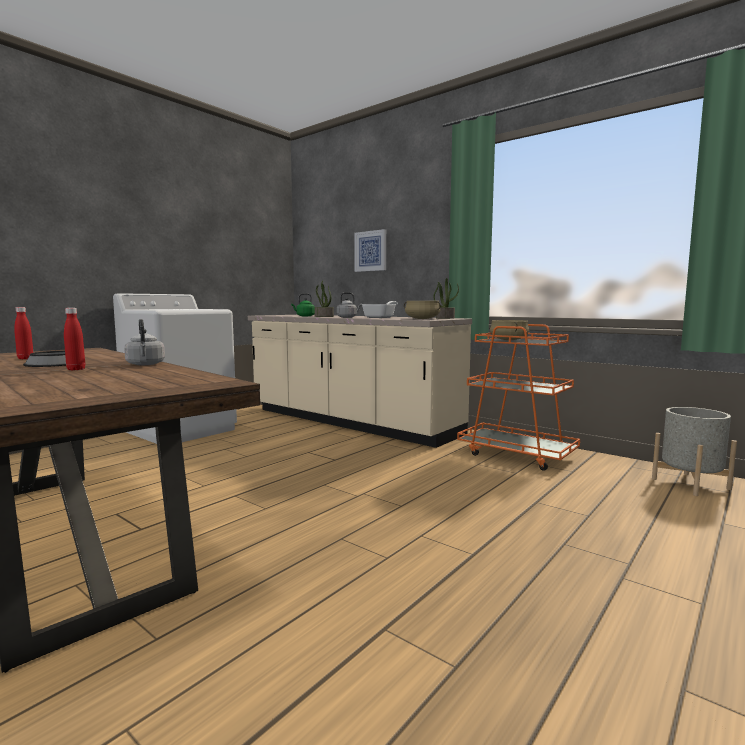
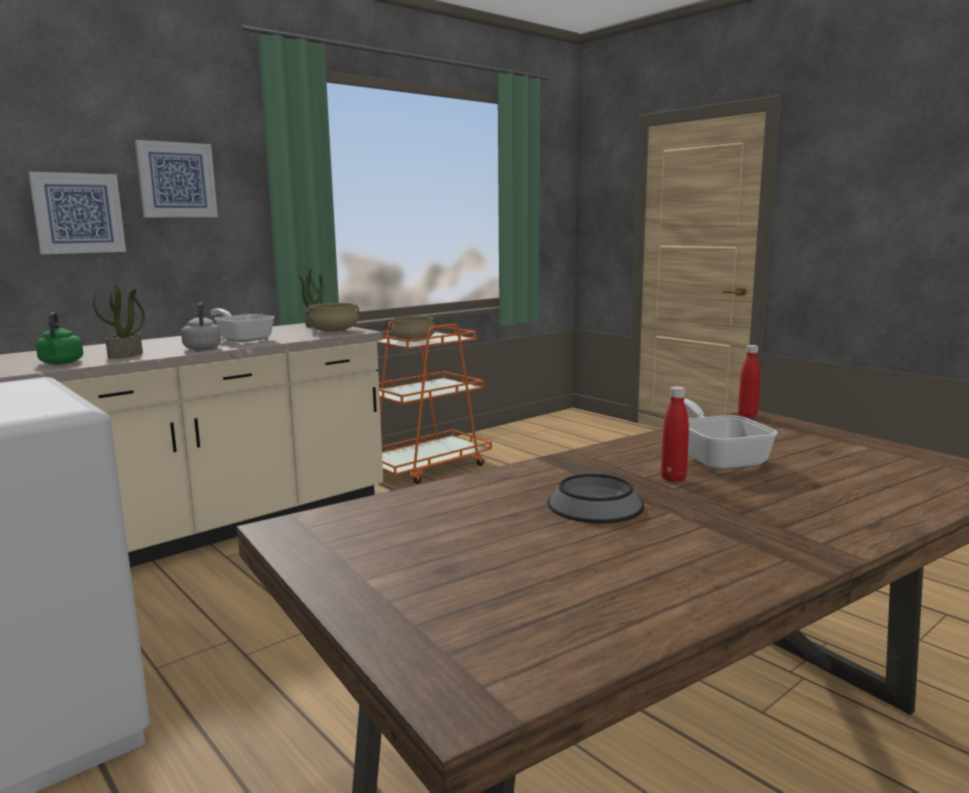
camera: 80 degrees left, 5 degrees up
red bottle [14,307,34,359] -> red bottle moved to [738,345,760,417]
grey kettle [124,319,165,365] -> none
grey planter [652,407,737,496] -> none
none -> picture [135,140,218,217]
none -> frying pan [684,398,778,470]

